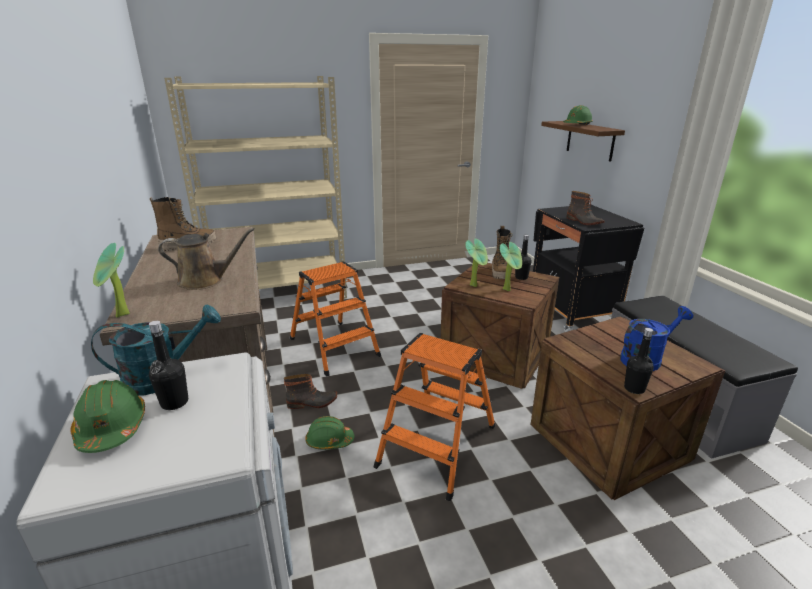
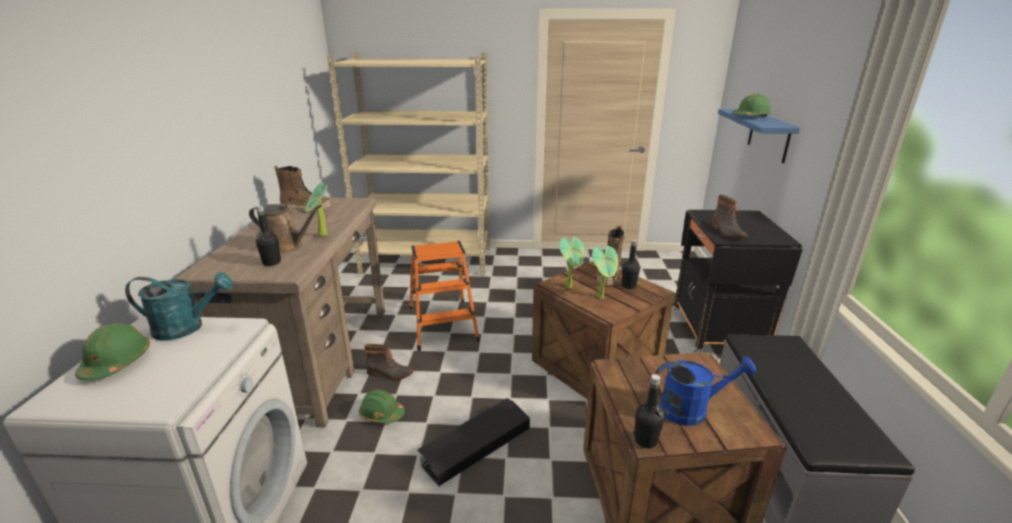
camera: 20 degrees right, 0 degrees up
potted plant [93,243,130,318] -> potted plant moved to [305,182,328,237]
black bottle [149,321,188,410] -> black bottle moved to [256,205,281,266]
orange step ladder [374,333,495,501] -> black storage box [417,398,530,487]
brown shelf [541,121,625,162] -> blue shelf [718,109,800,163]

